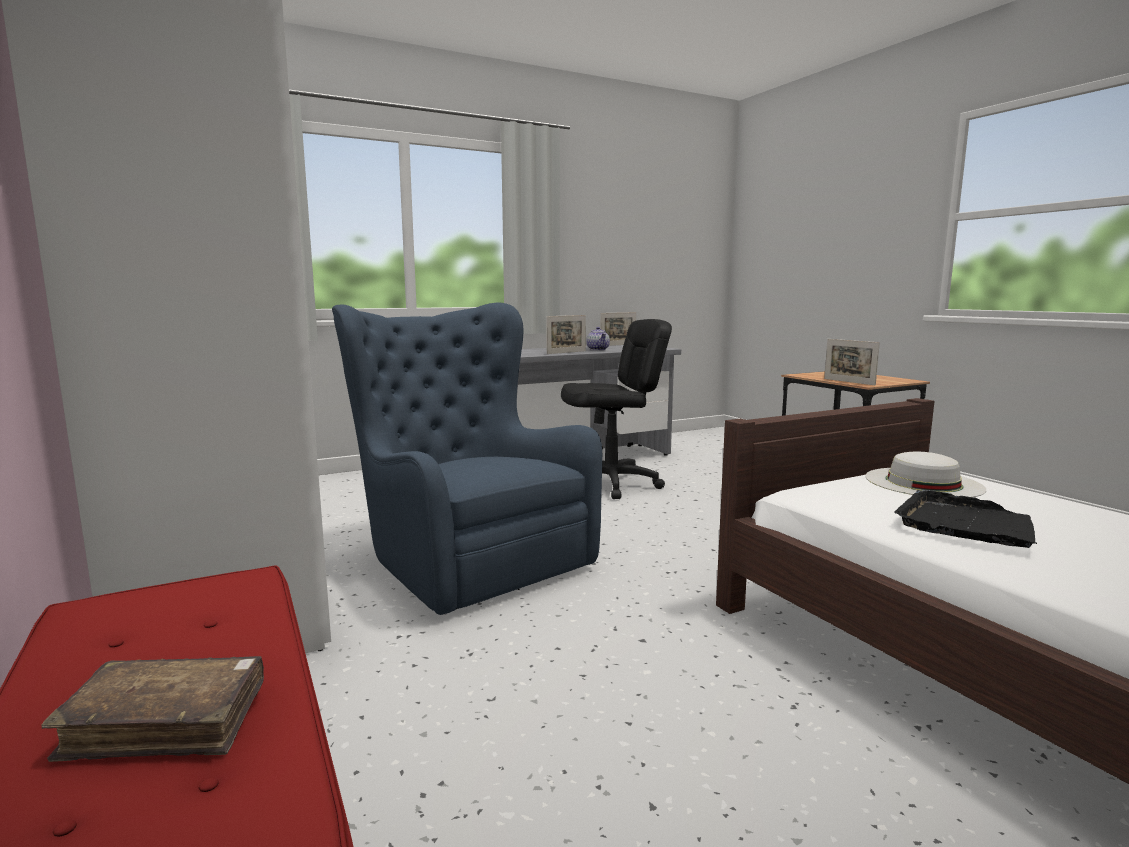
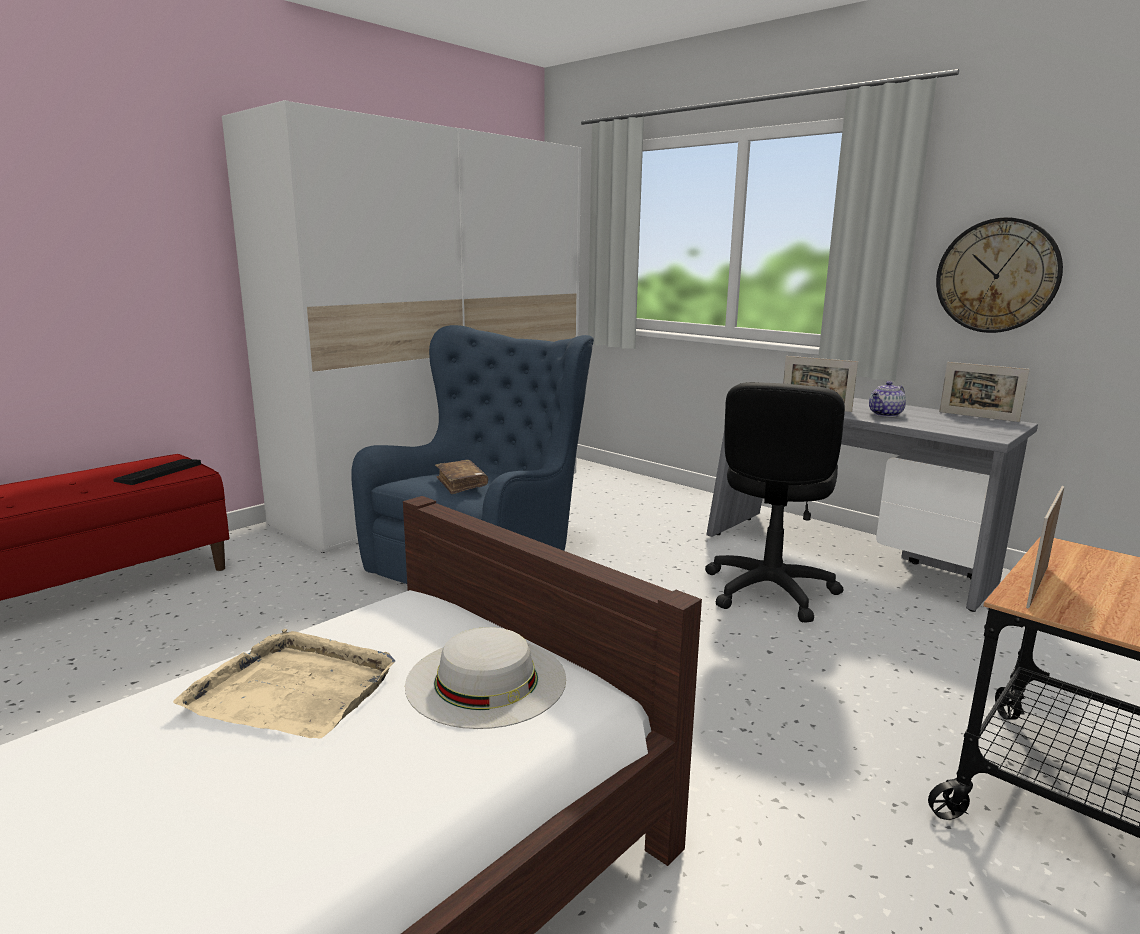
camera: 70 degrees right, 5 degrees up
brown book [41,656,264,762] -> brown book moved to [435,460,488,494]
black office chair [561,319,672,499] -> black office chair turned 60 degrees clockwise [705,382,845,623]
black tray [894,490,1037,548] -> beige tray [173,629,395,739]
none -> keyboard [114,459,201,485]
none -> wall clock [936,217,1063,333]

